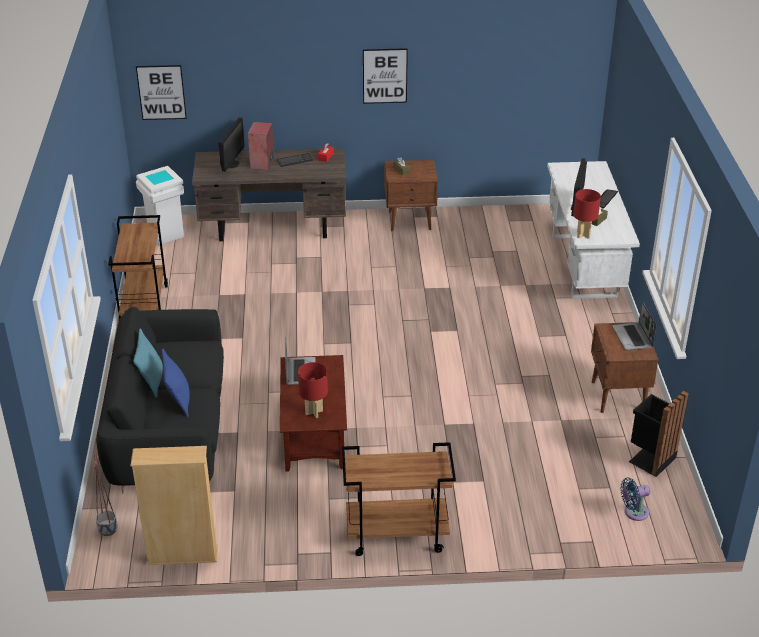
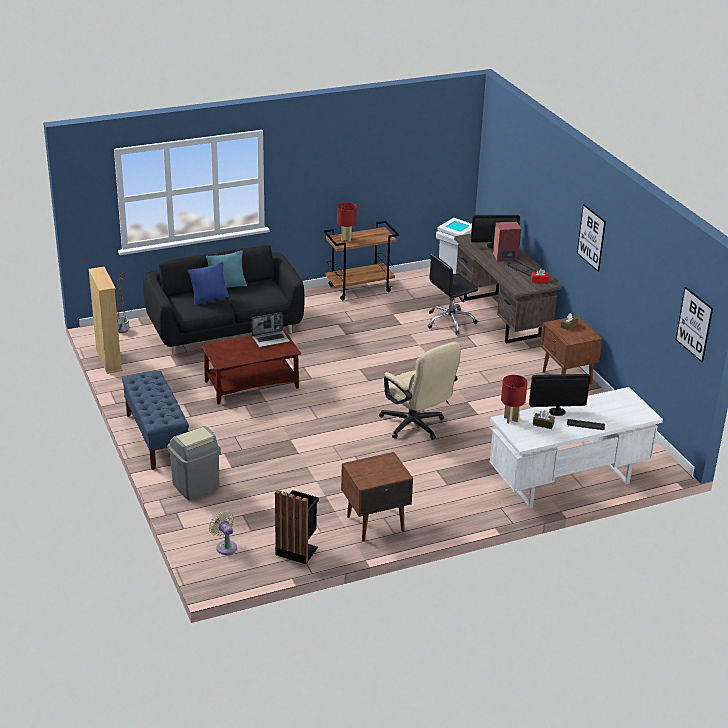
camera: 70 degrees right, 5 degrees down
picture [136,65,187,120] -> picture moved to [676,287,713,362]
red table lamp [298,362,328,418] -> red table lamp moved to [337,202,357,242]
brown cart [342,442,456,556] -> blue bench [122,371,189,470]
laptop [612,301,657,350] -> none
blue fan [620,477,650,521] -> beige fan [209,511,237,555]
none -> grey trash can [167,426,221,500]
none -> beige office chair [379,342,461,440]
none -> black office chair [428,254,478,335]

